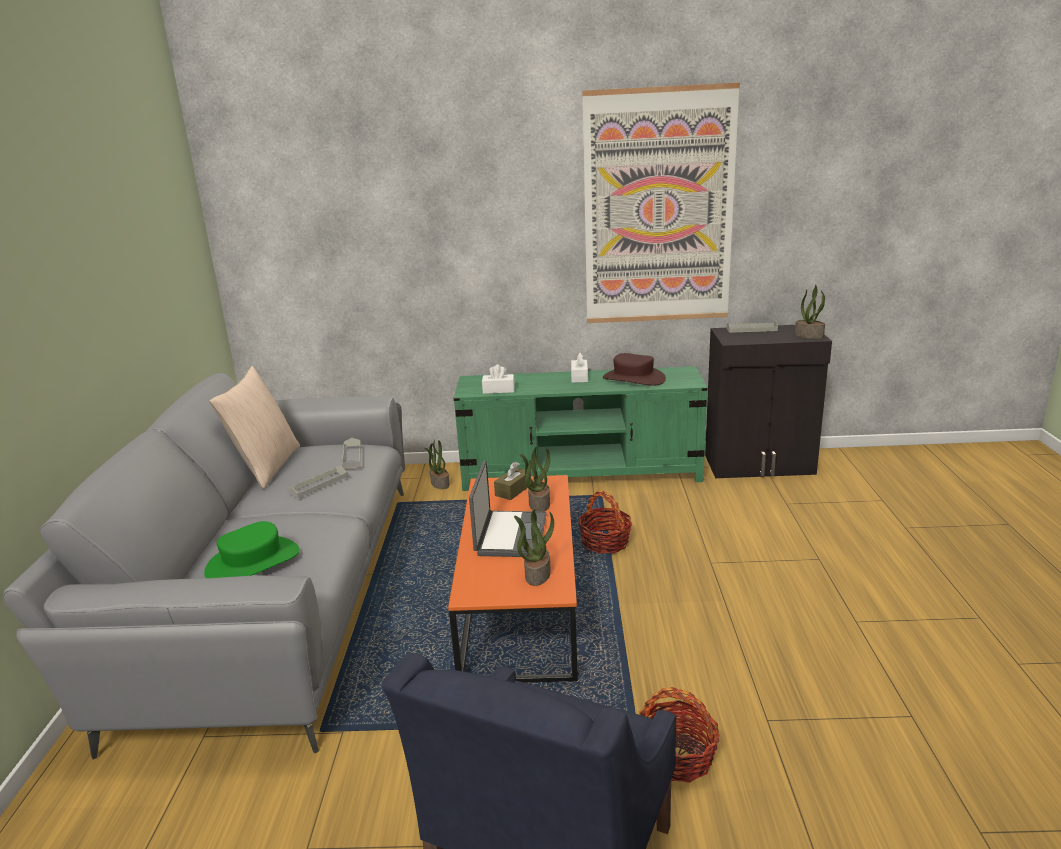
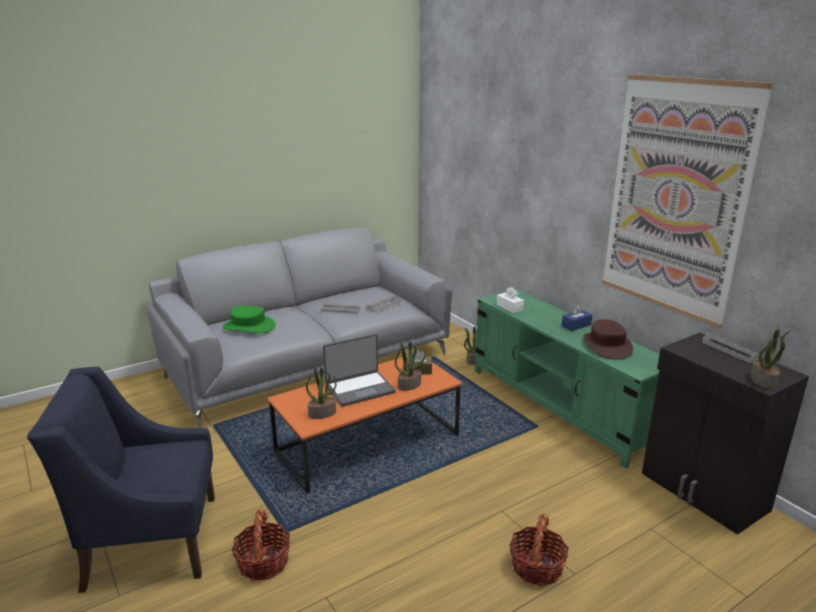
camera: 55 degrees right, 0 degrees up
beige pillow [209,366,300,490] -> none
white tissue box [571,352,588,383] -> blue tissue box [562,305,592,331]
basket [578,491,632,554] -> basket moved to [509,514,569,586]

